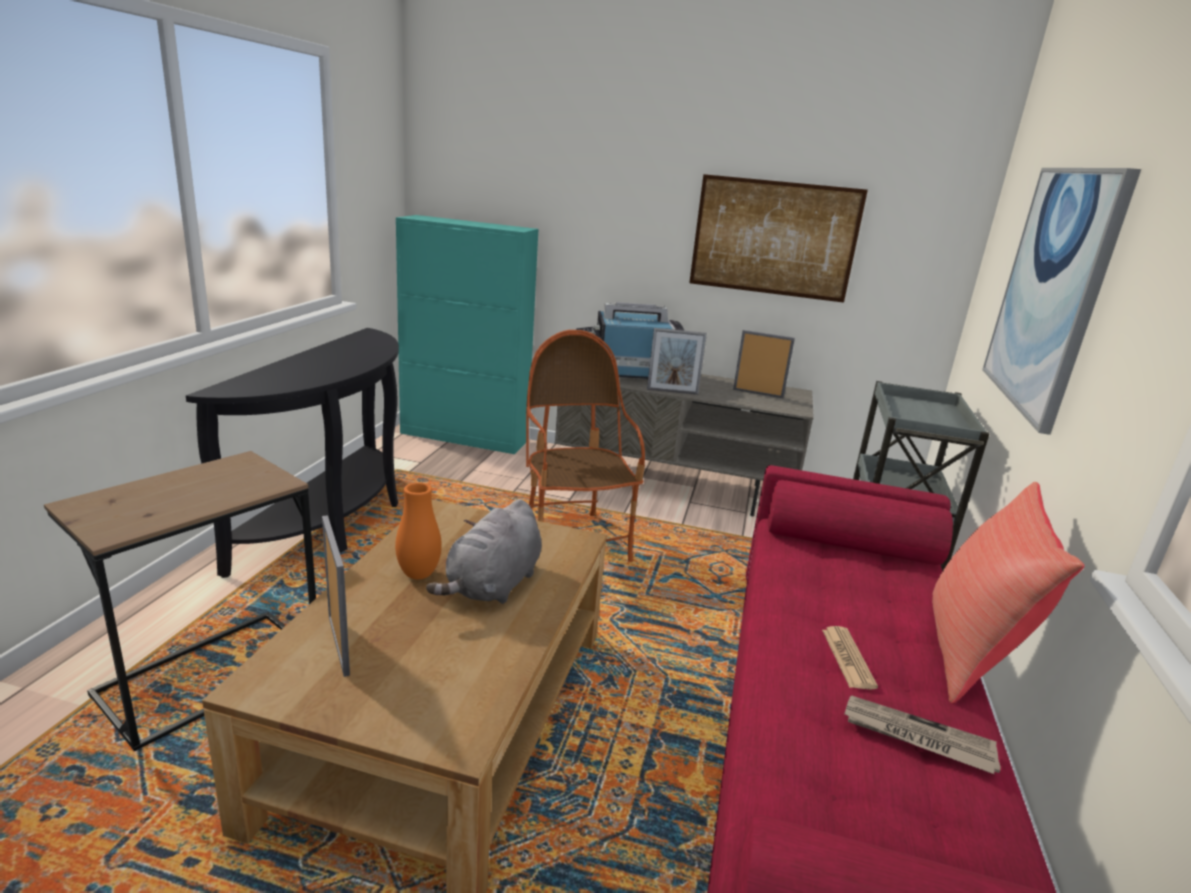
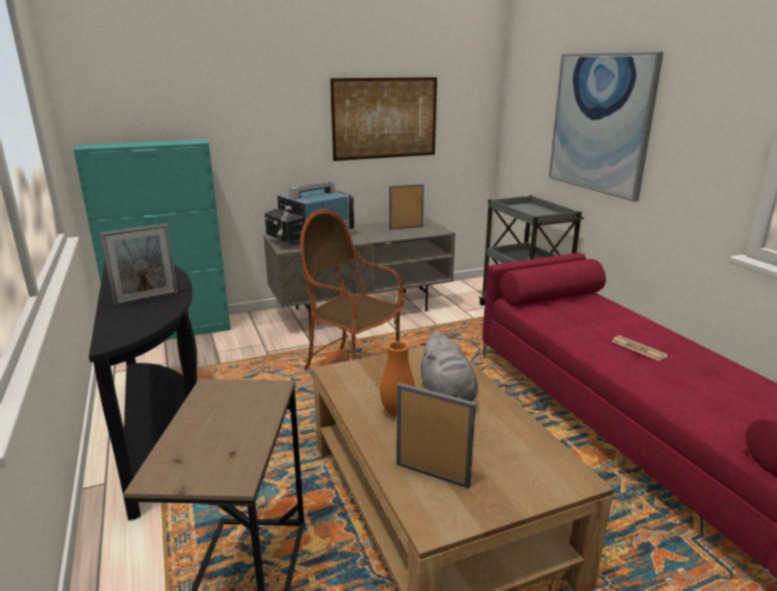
camera: 35 degrees left, 0 degrees up
picture frame [647,328,707,395] -> picture frame moved to [100,223,178,306]
newspaper [845,696,1001,774] -> none
red pillow [932,482,1084,703] -> none

